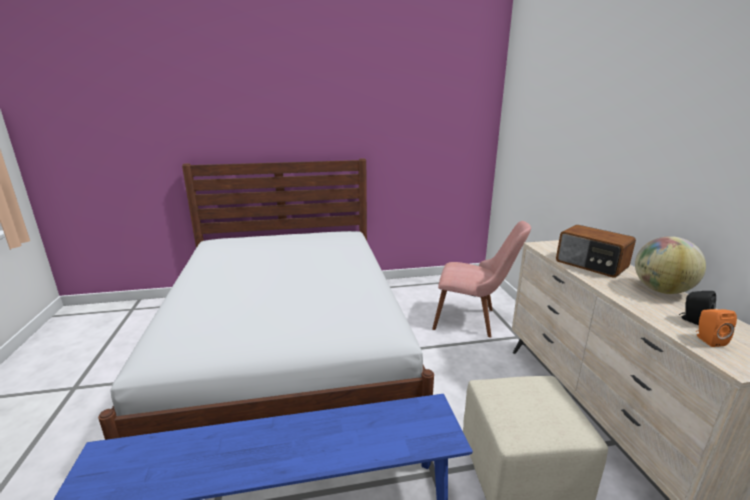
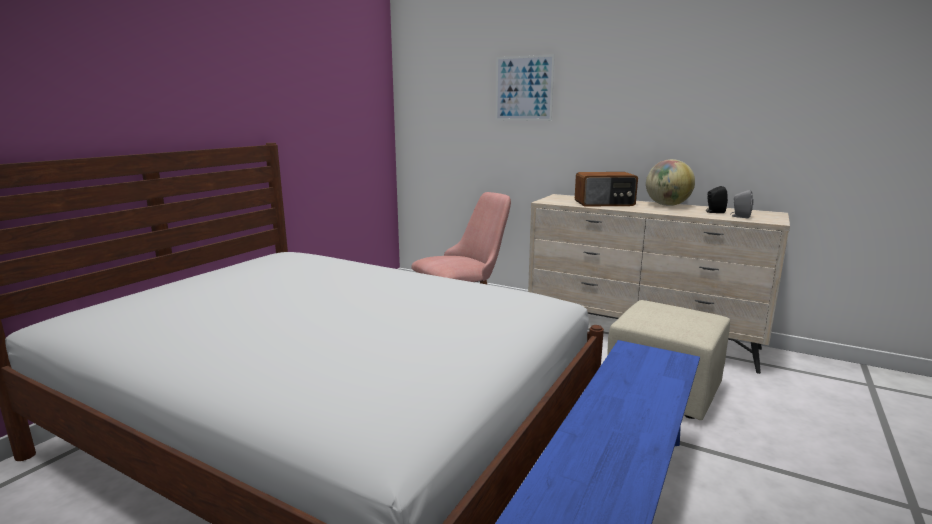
camera: 50 degrees left, 5 degrees down
orange speaker [696,309,737,347] -> grey speaker [731,190,753,218]
none -> picture [495,54,555,121]

